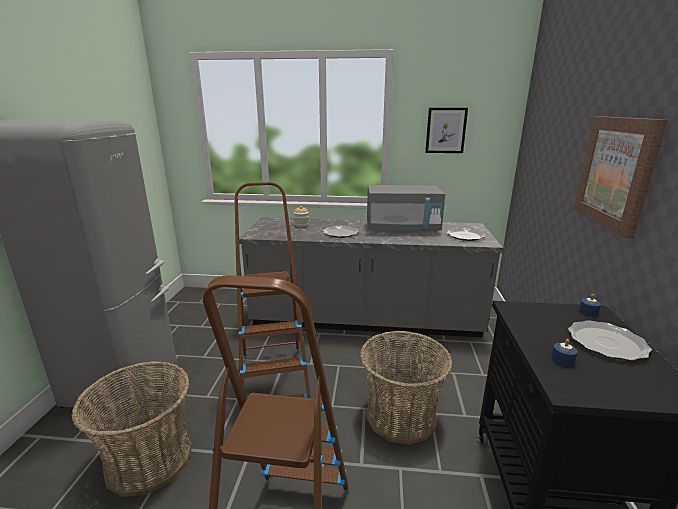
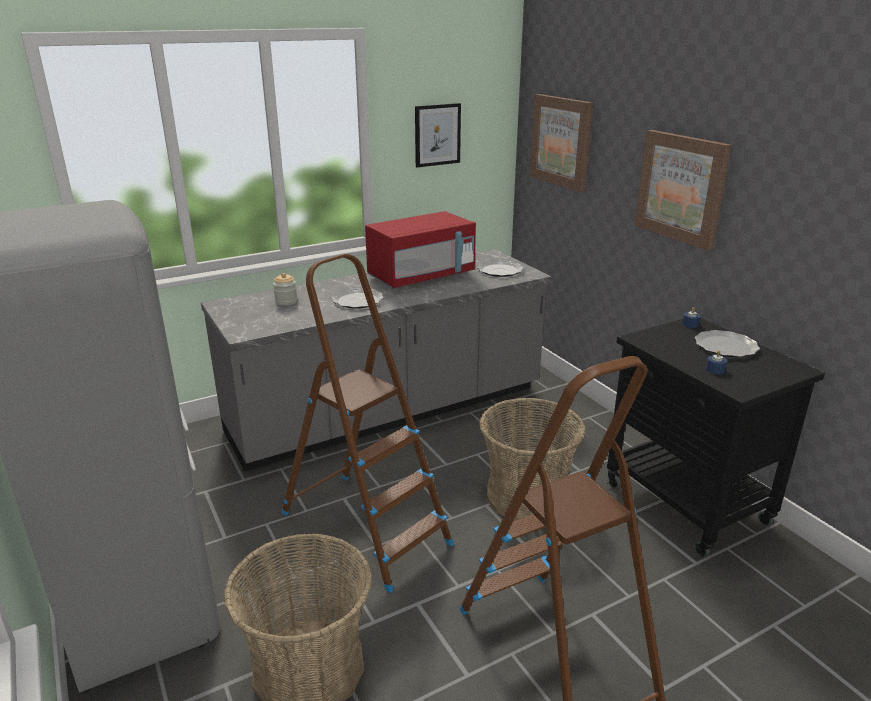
camera: 35 degrees left, 5 degrees up
grey microwave [367,185,445,232] -> red microwave [365,211,476,288]
none -> picture [530,94,593,192]

